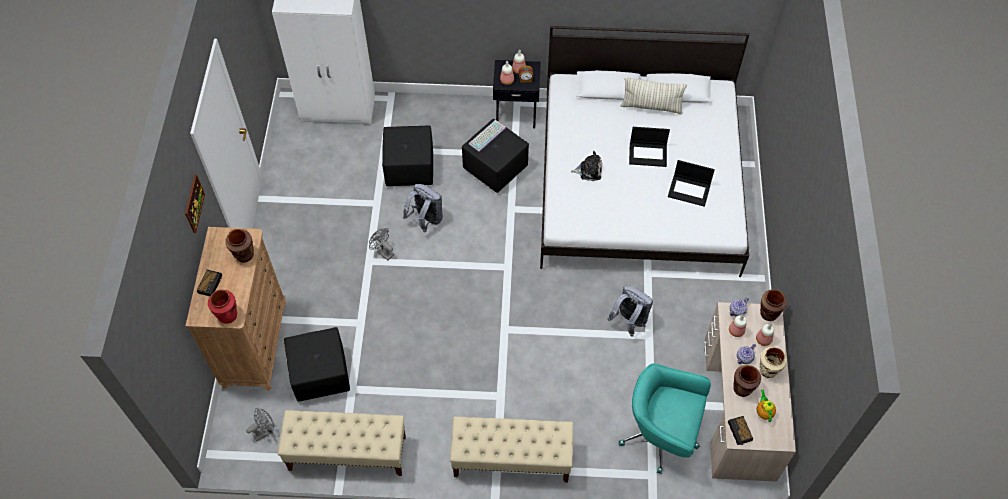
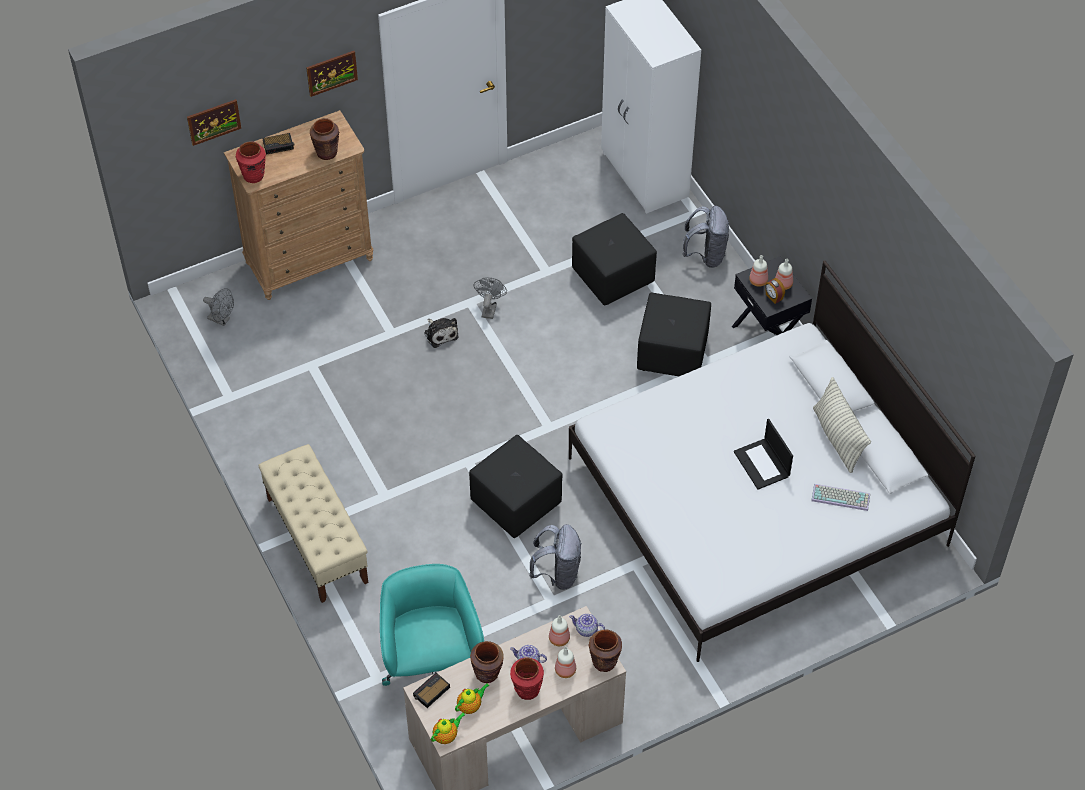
camera: 60 degrees right, 5 degrees down
beige bench [278,410,406,476] -> none
black ottoman [284,327,350,402] -> black ottoman moved to [469,435,562,538]
grey backpack [403,184,443,232] -> grey backpack moved to [682,206,729,268]
keyboard [469,120,506,152] -> keyboard moved to [811,484,870,511]
plush toy [571,151,602,181] -> plush toy moved to [424,318,458,348]
laptop [668,160,715,207] -> none
beige vase [759,347,787,378] -> red vase [510,658,544,700]
none -> picture [187,99,241,146]
none -> teapot [431,713,465,744]

